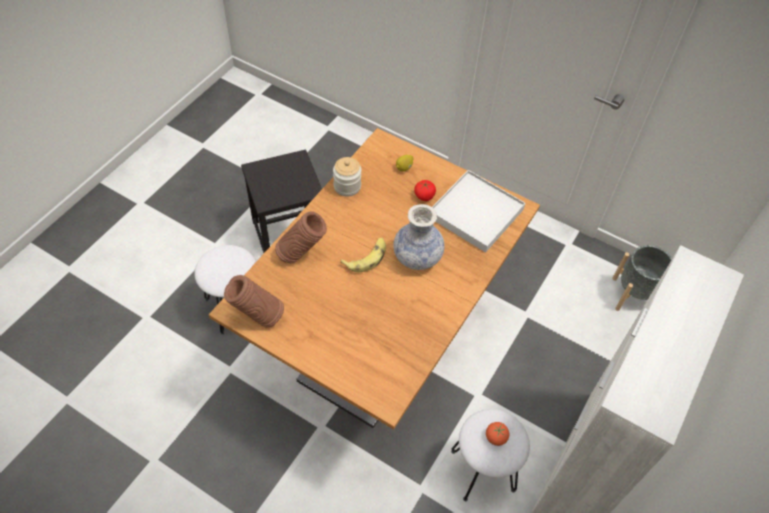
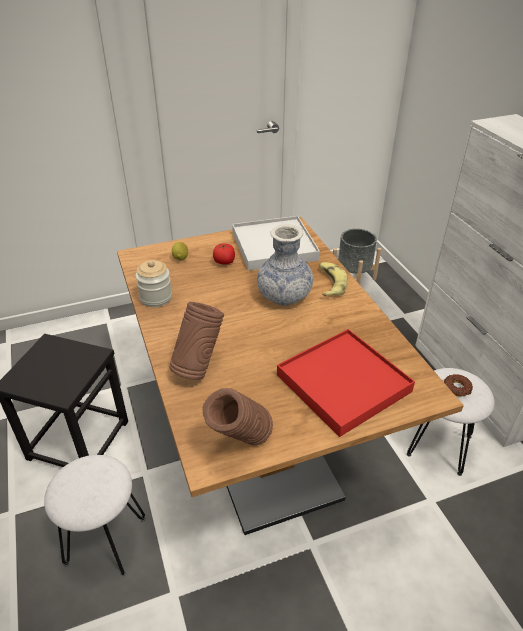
camera: 50 degrees left, 15 degrees down
banana [340,238,386,272] -> banana moved to [319,262,348,297]
tomato [486,422,509,446] -> donut [444,374,473,396]
none -> red tray [277,329,415,437]

